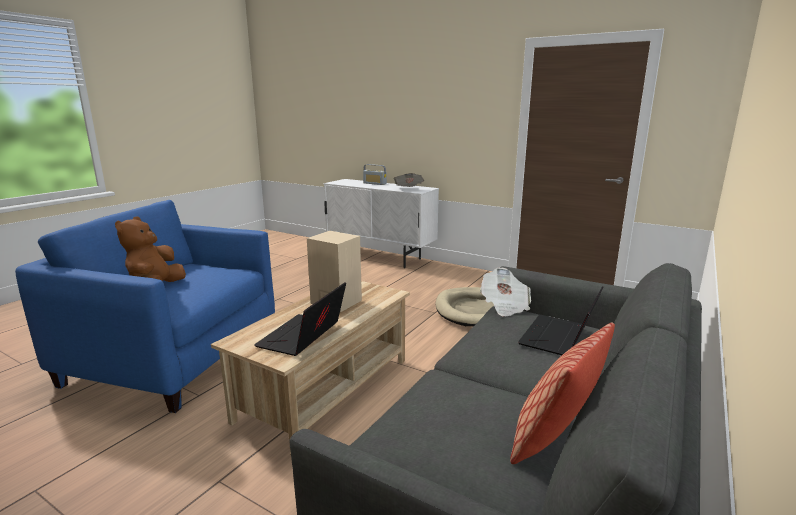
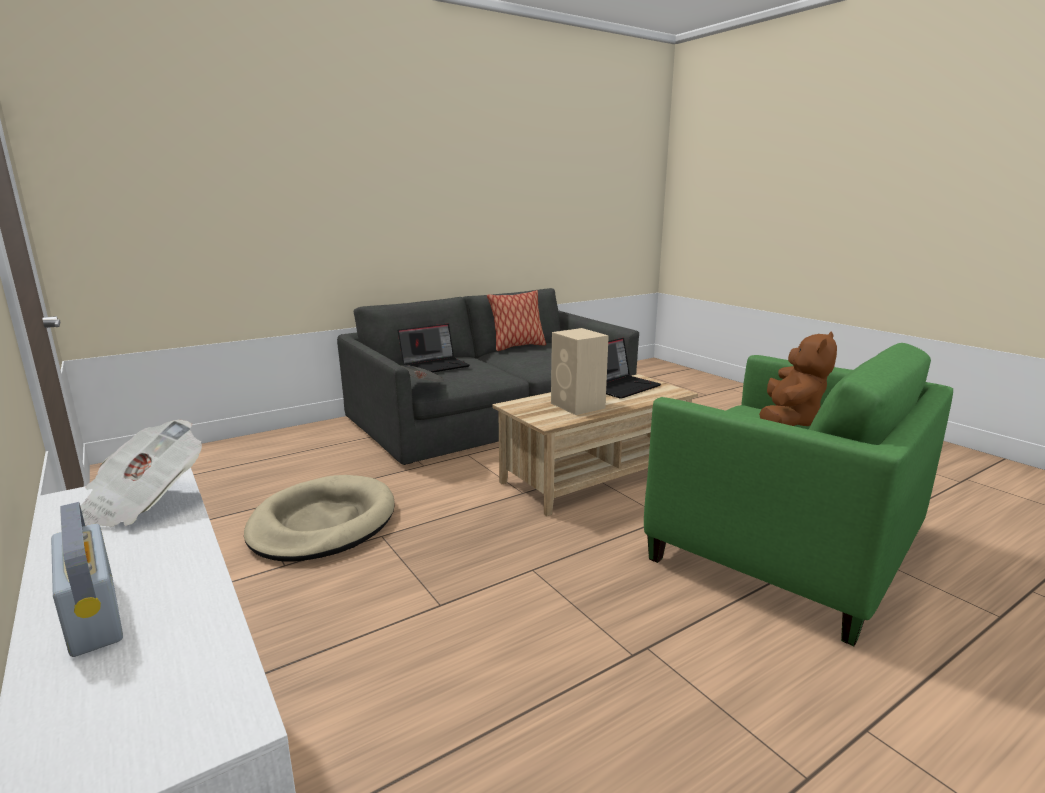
camera: 155 degrees left, 0 degrees up
blue armchair [15,200,275,413] -> green armchair [644,343,953,646]

